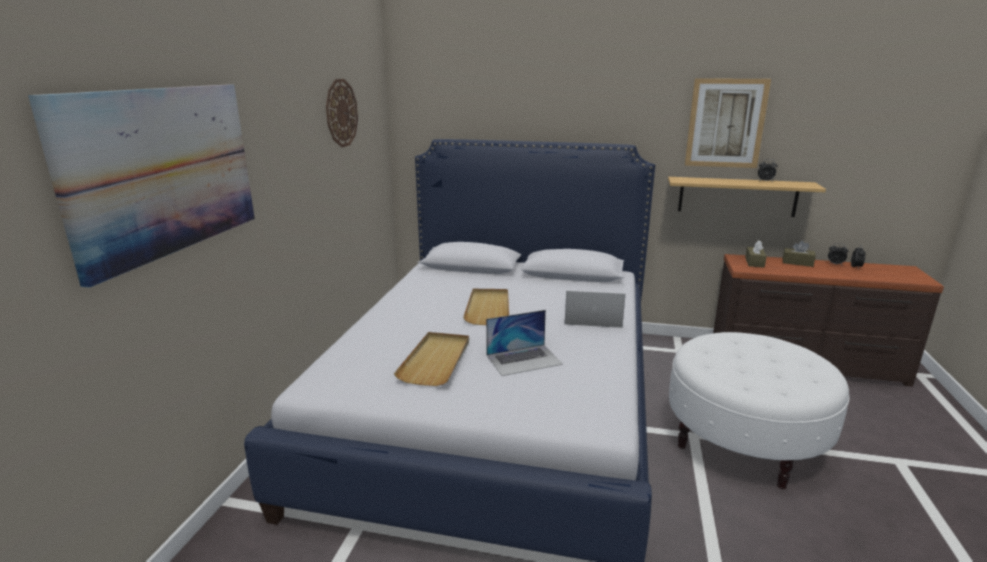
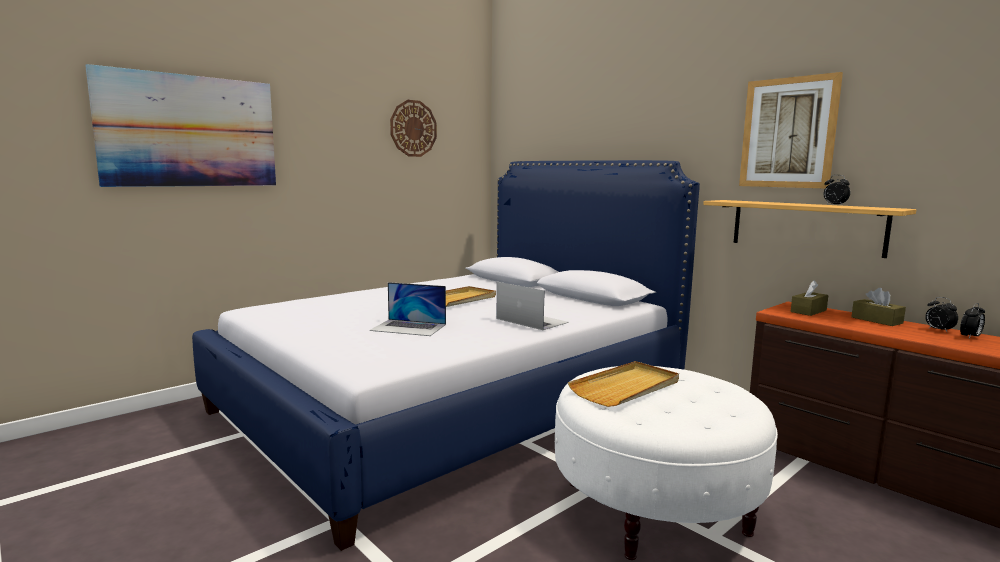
camera: 35 degrees right, 10 degrees down
beige tray [394,332,469,386] -> beige tray moved to [568,361,679,407]

